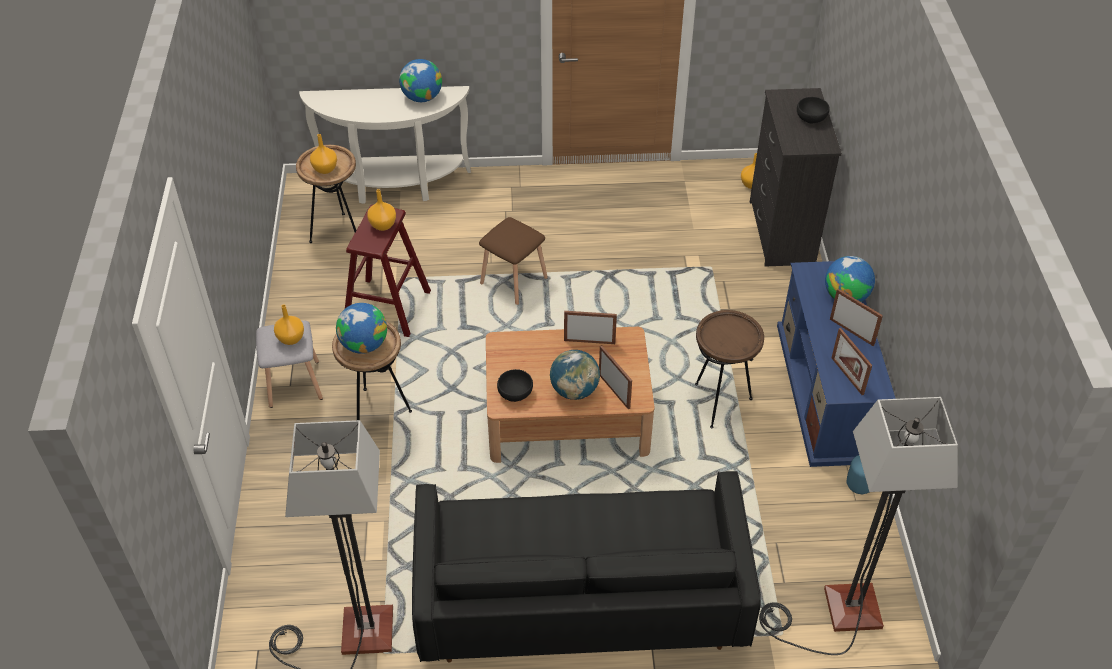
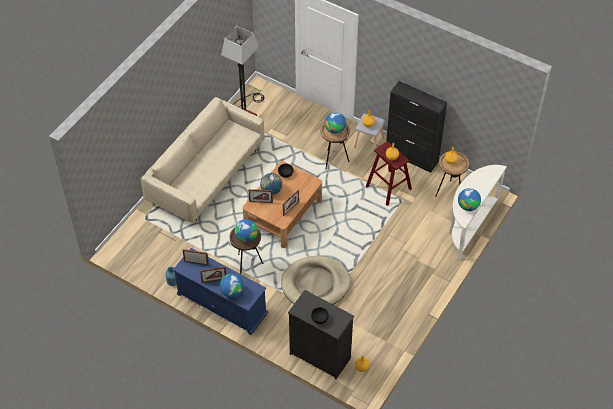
camera: 125 degrees right, 5 degrees up
black sofa [412,471,761,662] -> beige sofa [141,97,264,224]
brown stool [479,217,548,305] -> none
floor lamp [759,397,958,655] -> none
none -> globe [235,219,258,242]
none -> beige dog bed [281,256,351,305]
none -> black cabinet [386,81,447,173]

